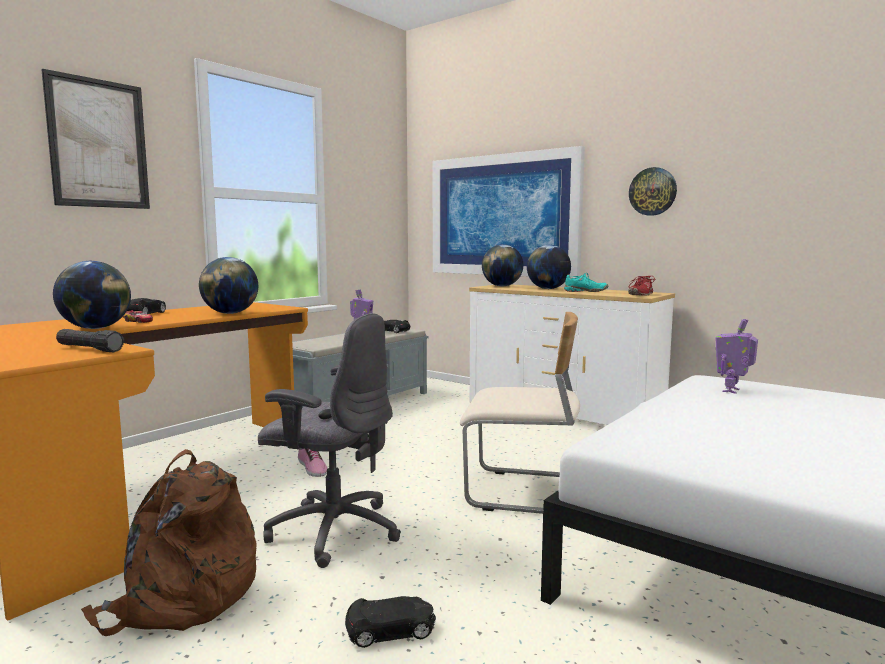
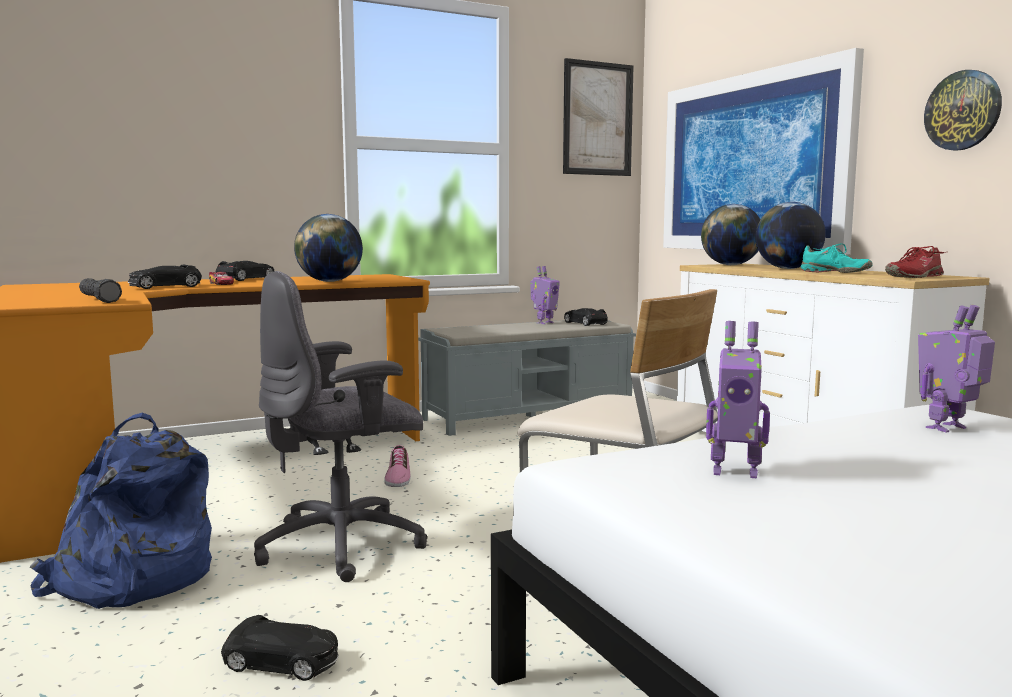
camera: 25 degrees right, 0 degrees up
picture [41,69,150,209] -> picture moved to [563,58,634,176]
globe [53,261,131,329] -> black toy car [128,265,202,289]
brown backpack [81,449,257,636] -> blue backpack [30,413,212,609]
grey office chair [258,313,401,568] -> grey office chair turned 105 degrees clockwise [254,271,427,582]
none -> toy robot [706,321,770,479]

